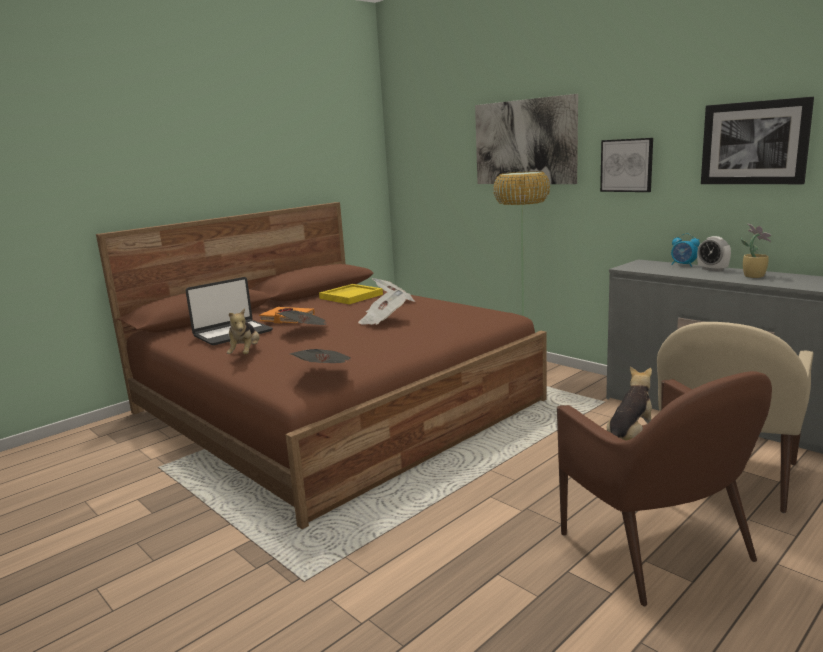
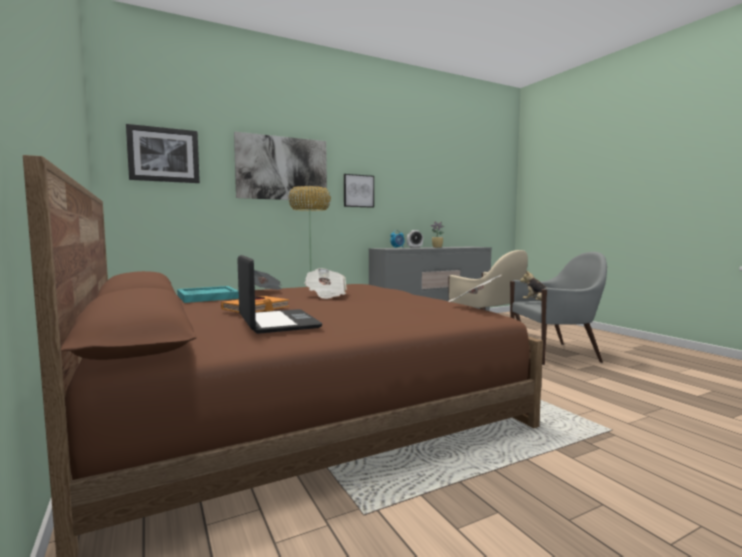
camera: 75 degrees left, 10 degrees down
plush toy [227,308,260,354] -> none
newspaper [278,310,326,325] -> none
yellow tray [319,284,383,304] -> turquoise tray [177,286,239,303]
brown armchair [557,371,772,606] -> grey armchair [510,252,607,365]
picture [701,97,814,184] -> picture moved to [126,124,200,183]

